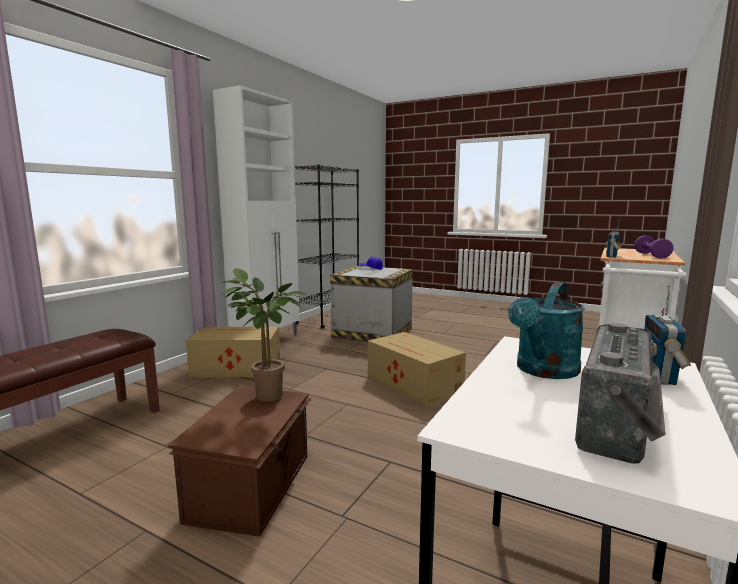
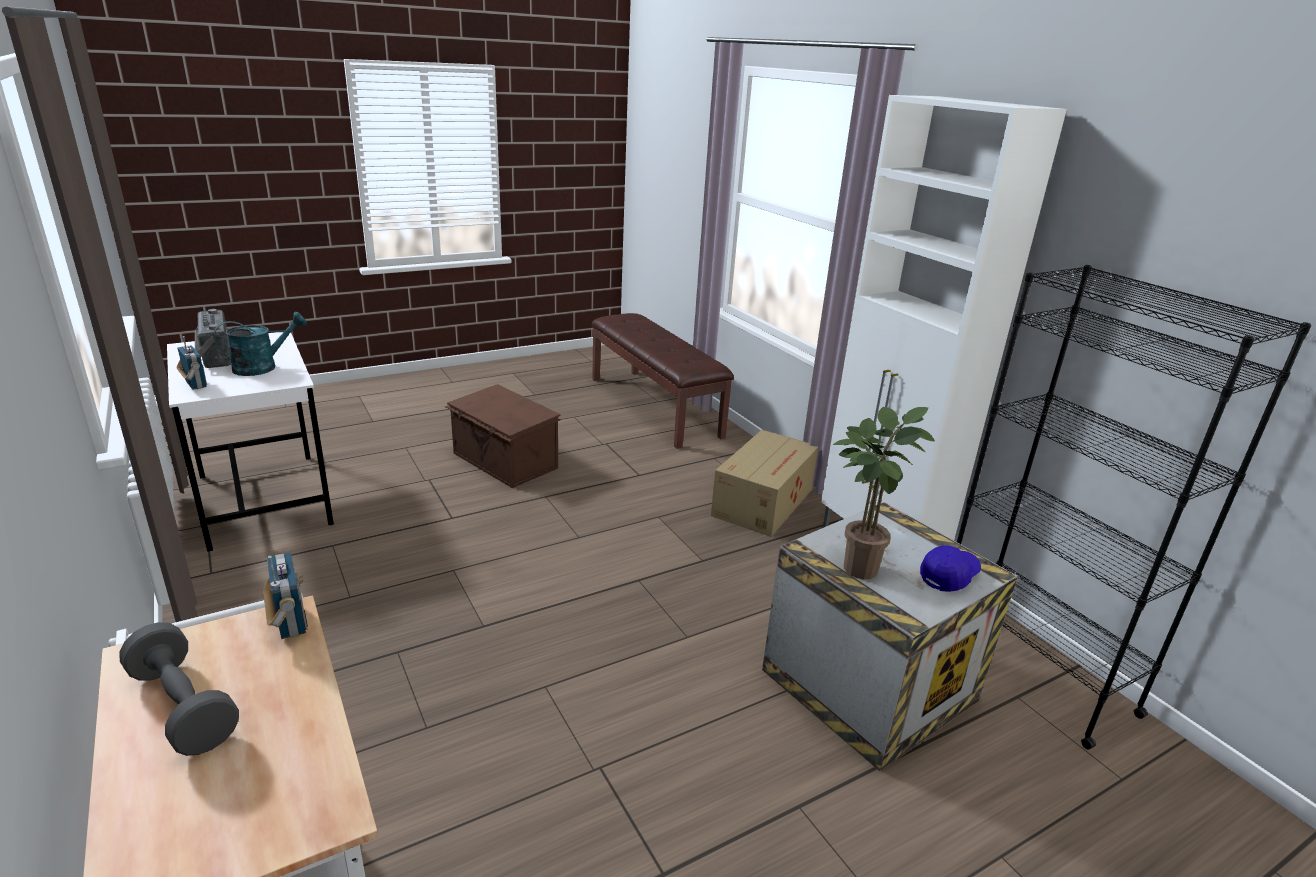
camera: 120 degrees right, 15 degrees up
potted plant [222,268,306,402] -> potted plant moved to [833,407,935,579]
cardboard box [368,332,466,407] -> none
turquoise watering can [508,282,585,379] -> turquoise watering can turned 75 degrees clockwise [214,312,307,376]
purple dumbbell [634,235,674,259] -> grey dumbbell [119,622,239,756]

